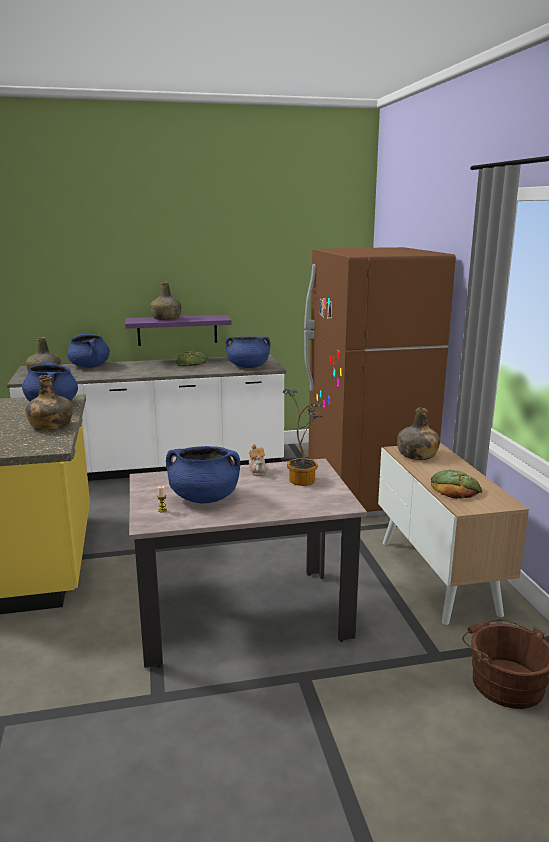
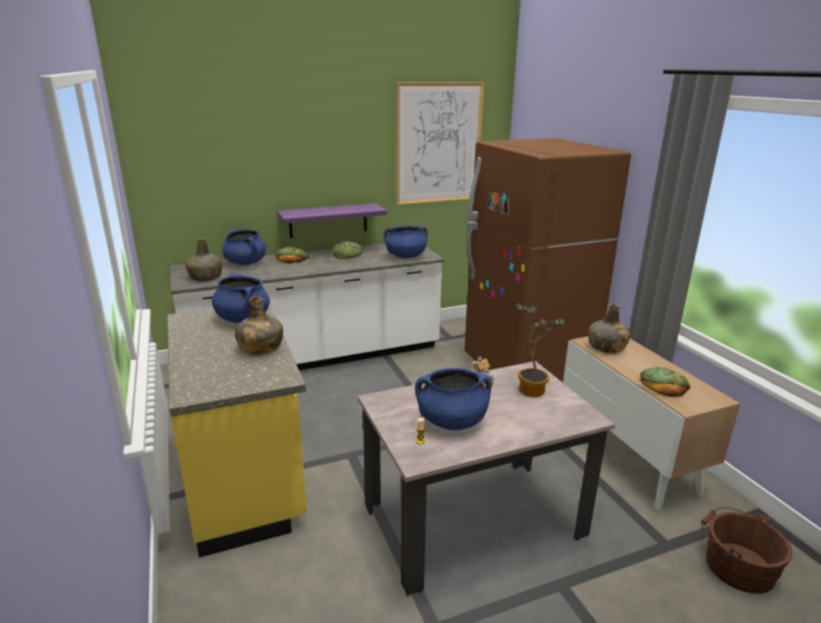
camera: 10 degrees left, 5 degrees up
green bottle [150,282,182,320] -> none
none -> bread [275,246,309,264]
none -> picture [396,82,485,205]

